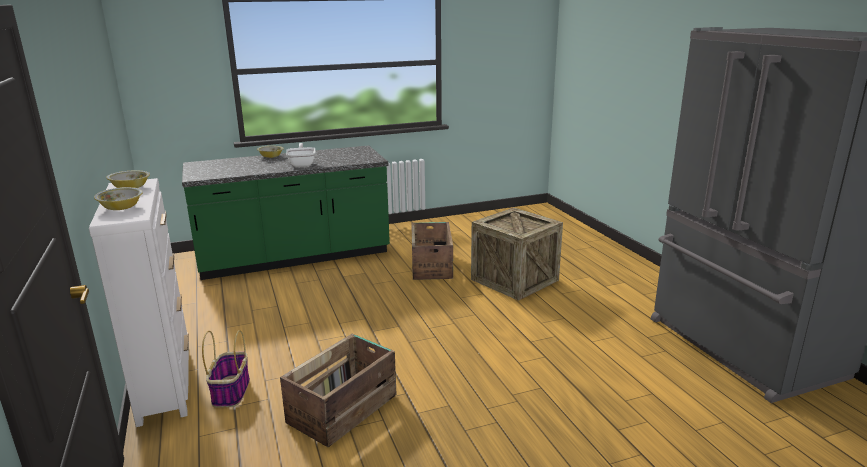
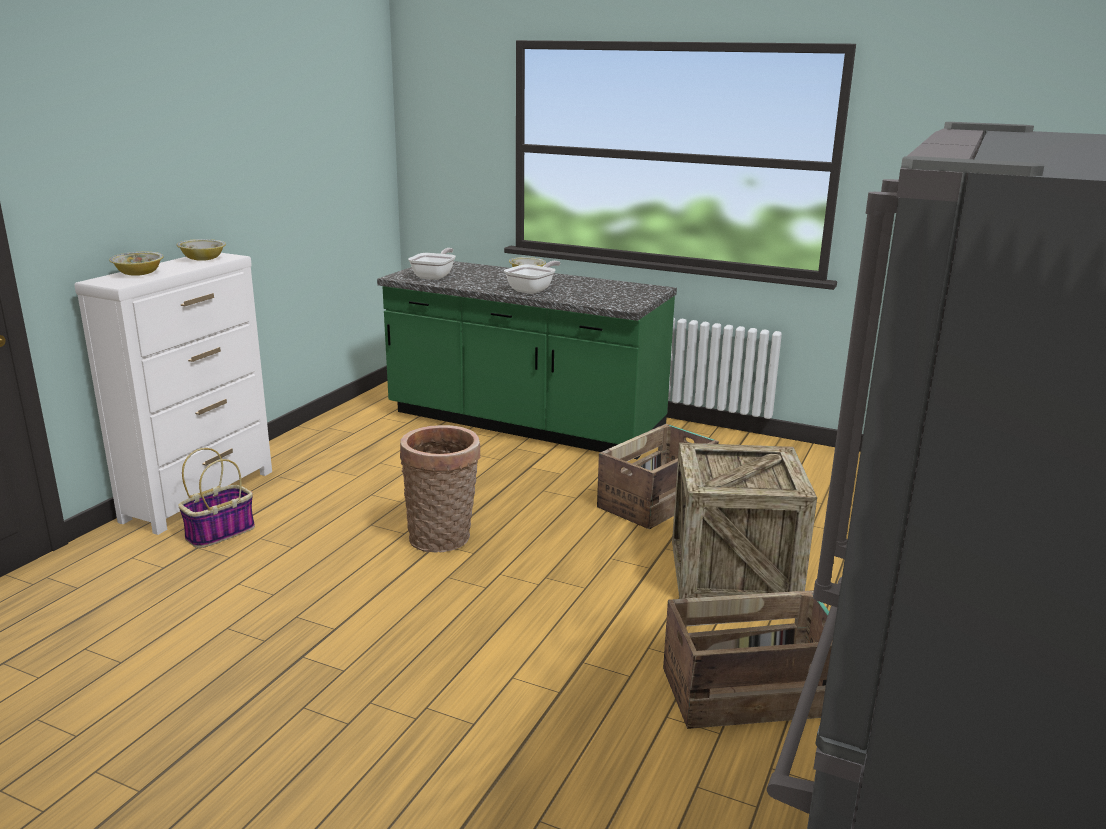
camera: 45 degrees right, 0 degrees up
crate [280,334,397,448] -> crate moved to [663,590,833,729]
none -> basket [400,425,480,553]
none -> frying pan [408,248,456,280]

